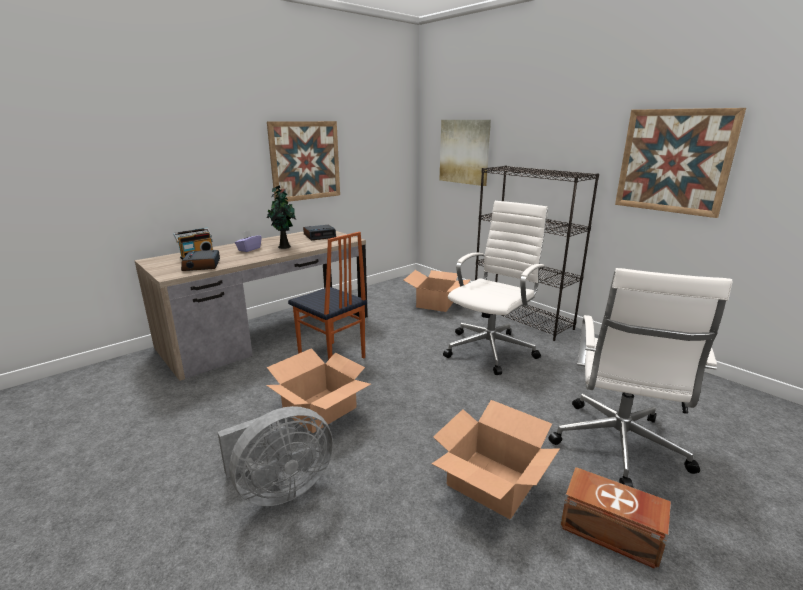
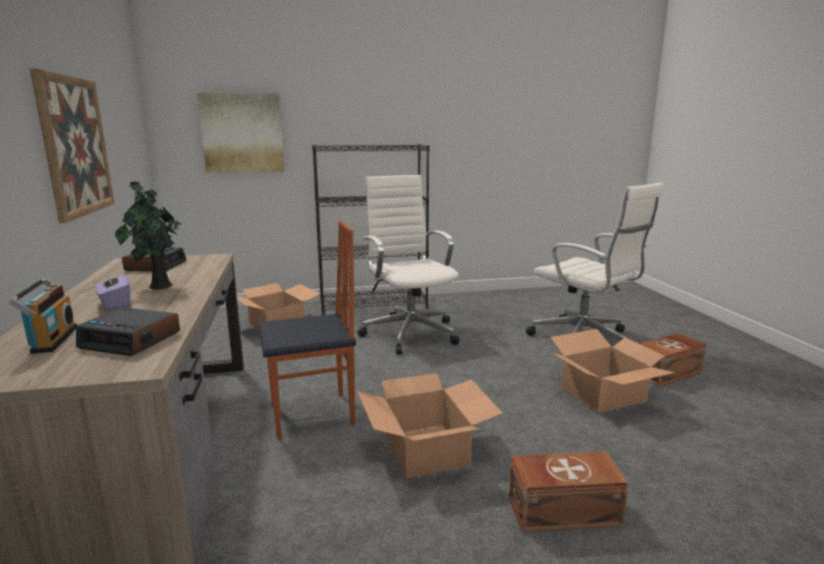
camera: 60 degrees left, 5 degrees down
grey fan [218,406,333,506] -> brown storage box [509,451,629,532]
picture [615,108,746,218] -> none

